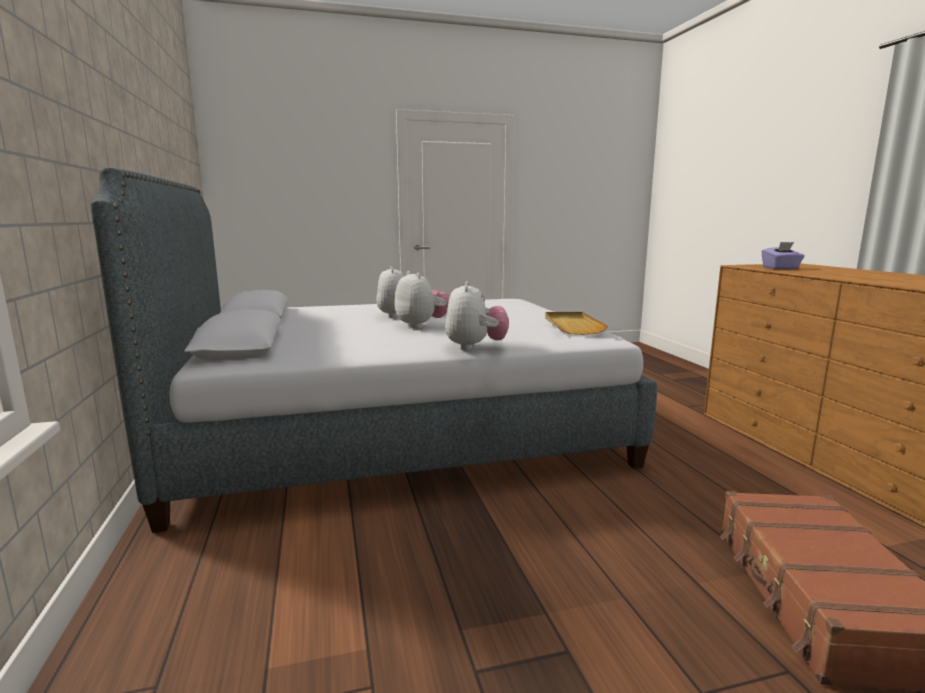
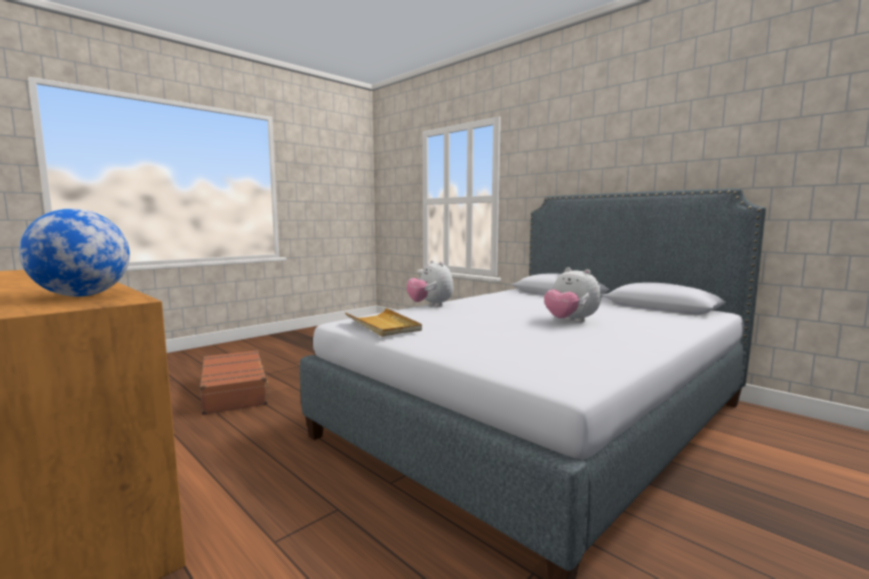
camera: 150 degrees right, 5 degrees down
plush toy [395,271,449,328] -> none
purple tissue box [762,242,805,269] -> globe [19,208,130,297]

